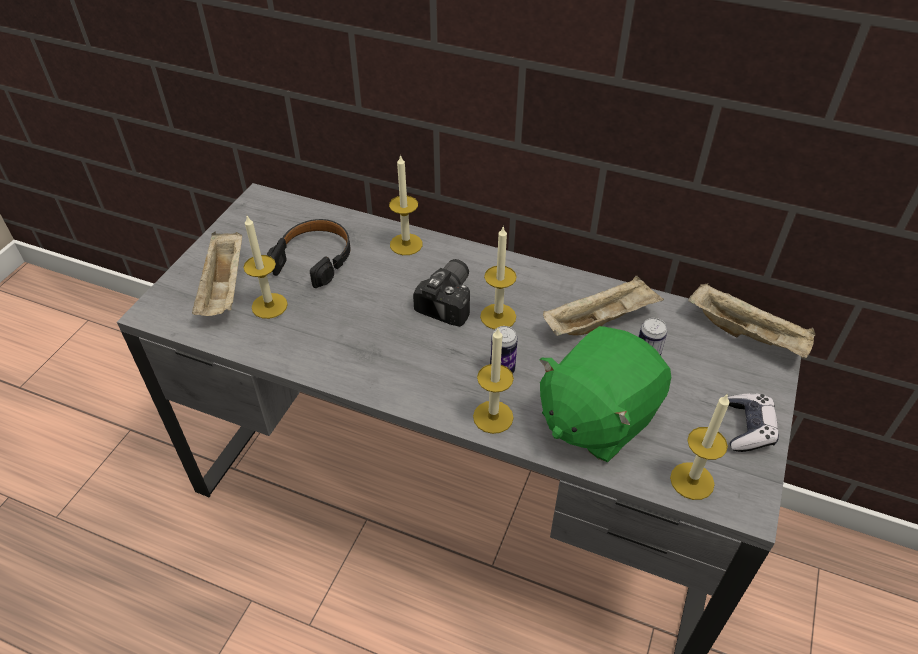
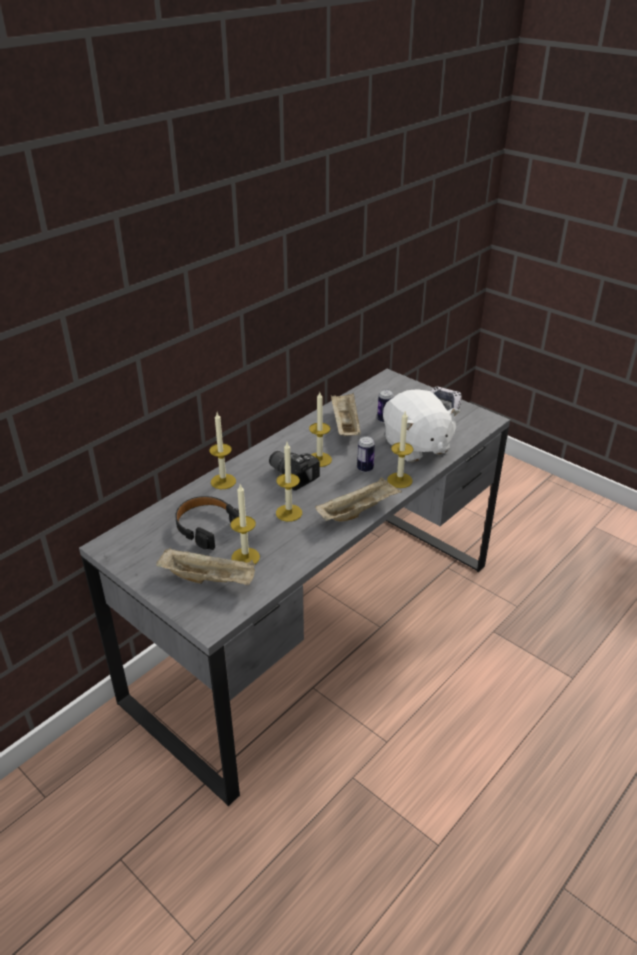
camera: 70 degrees left, 10 degrees down
green plush toy [540,326,671,462] -> white plush toy [383,389,460,462]
candle [670,393,729,500] -> candle moved to [276,442,302,522]
beige tray [688,283,815,358] -> beige tray moved to [315,477,402,522]

